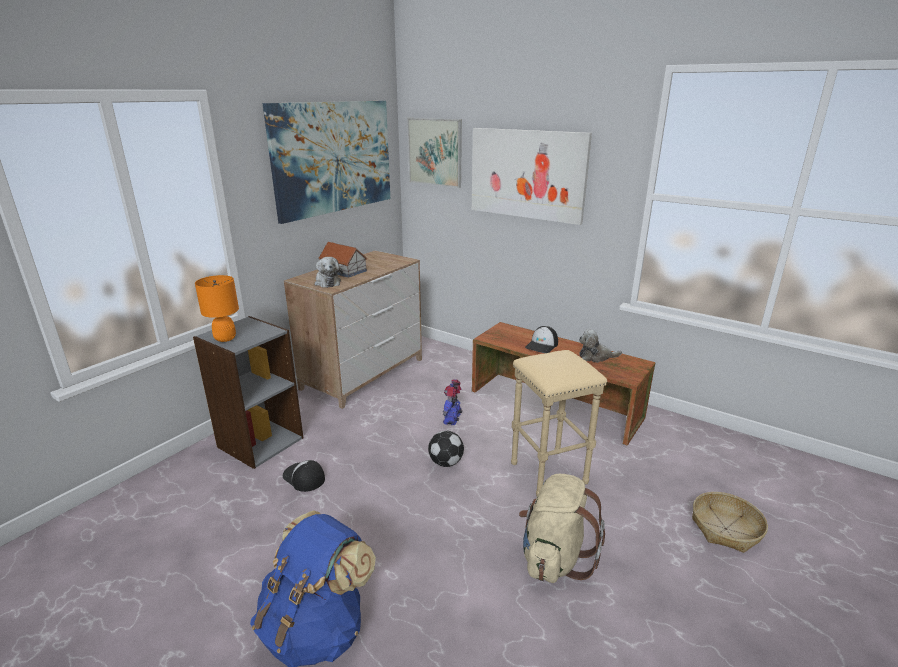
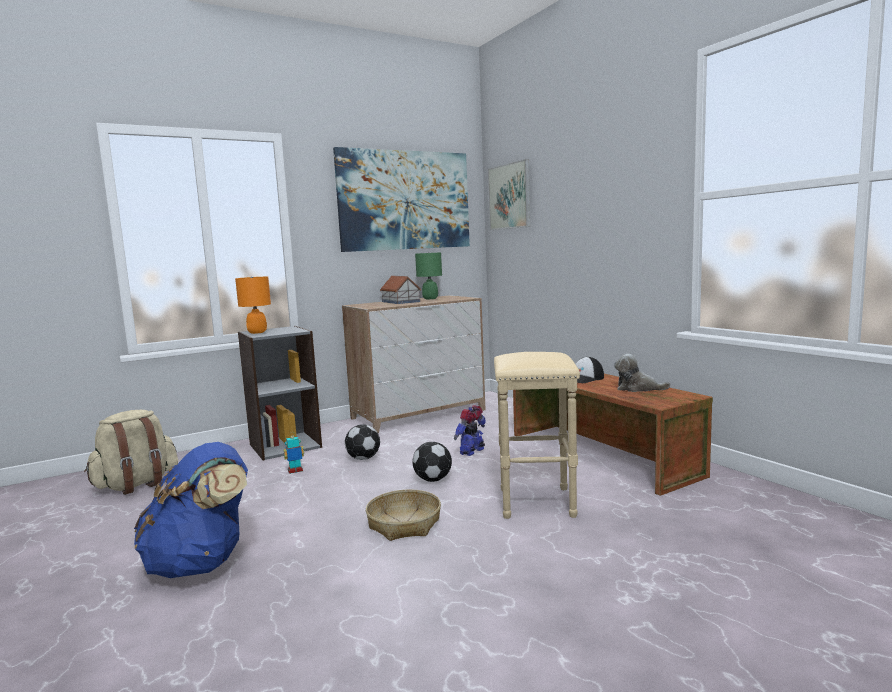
camera: 25 degrees right, 15 degrees down
cap [283,460,325,492] -> toy robot [284,435,304,474]
plush toy [315,257,343,288] -> none
picture [472,128,592,225] -> none
beige backpack [519,474,605,583] -> beige backpack moved to [84,410,178,495]
basket [692,492,768,553] -> basket moved to [366,489,441,541]
none -> football [345,424,380,460]
none -> green table lamp [415,252,442,300]

